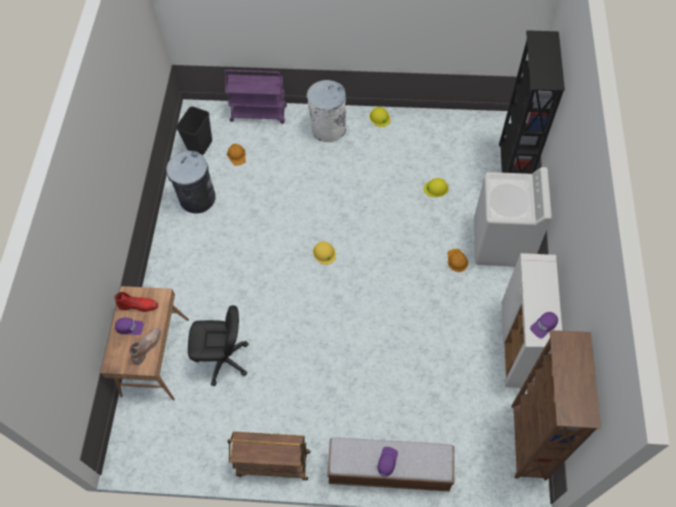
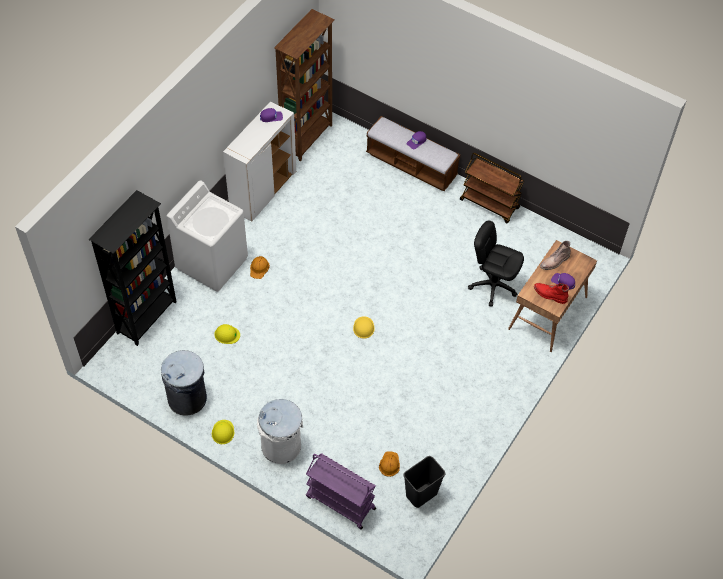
camera: 155 degrees left, 5 degrees down
grey trash can [166,151,216,214] -> grey trash can moved to [161,350,207,416]

